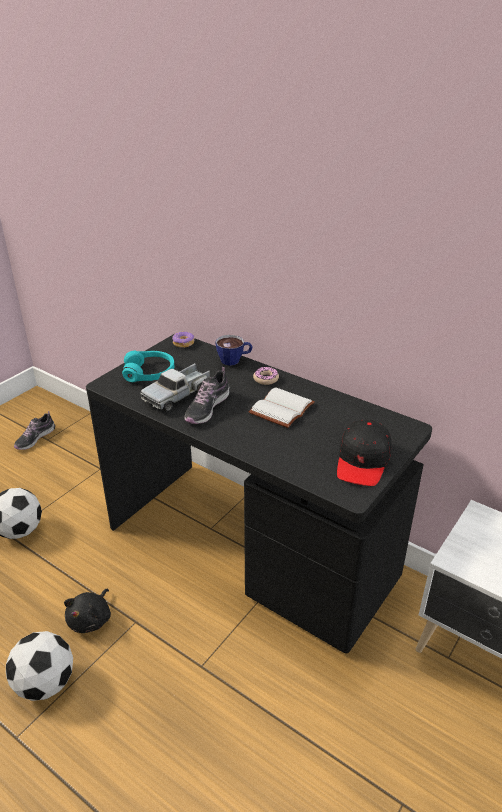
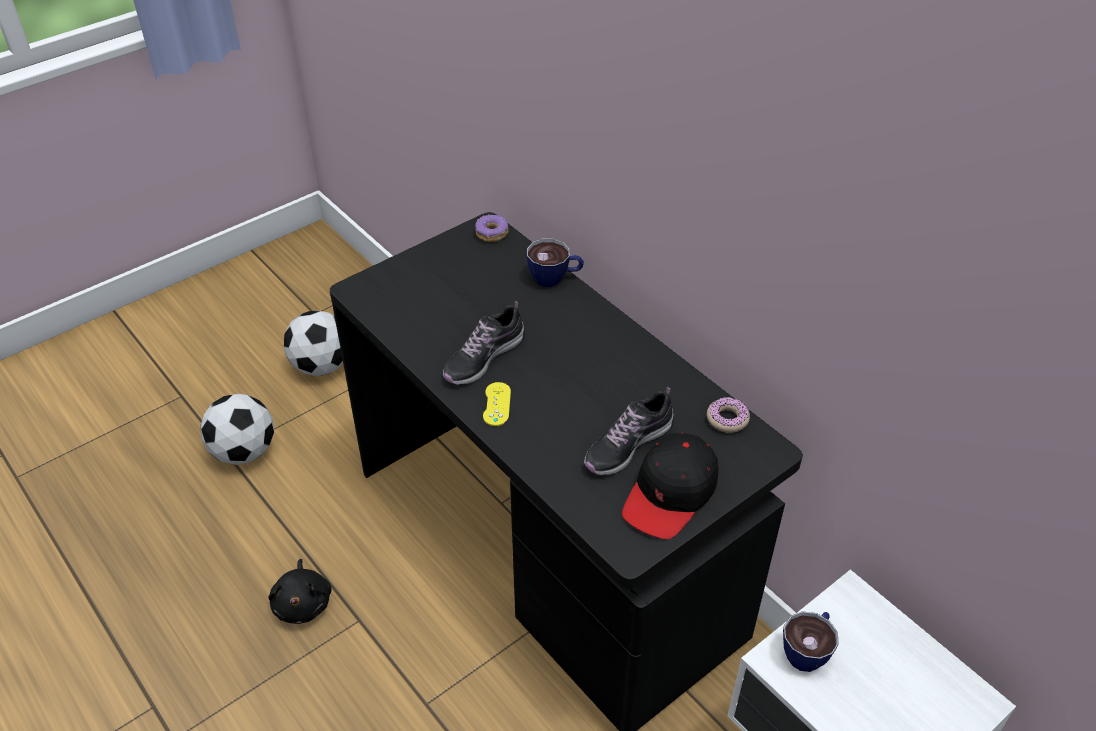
camera: 15 degrees right, 10 degrees up
football [6,631,73,701] -> football moved to [284,310,343,376]
shoe [14,411,55,450] -> shoe moved to [584,387,674,475]
black plush toy [64,589,111,633] -> black plush toy turned 45 degrees counterclockwise [269,559,331,624]
turquoise headphones [122,350,174,382] -> none
toy truck [140,363,210,412] -> none
white book [249,387,315,428] -> none
donut [253,367,279,385] -> donut moved to [707,397,750,433]
none -> yellow game controller [483,382,511,426]
none -> cup [783,611,839,672]

